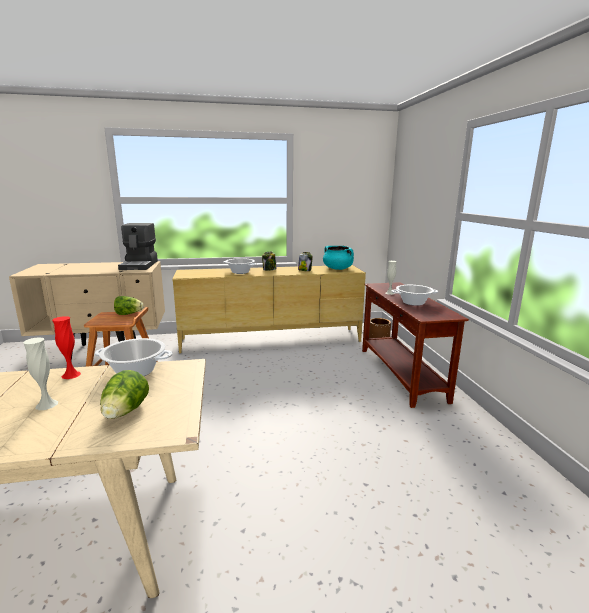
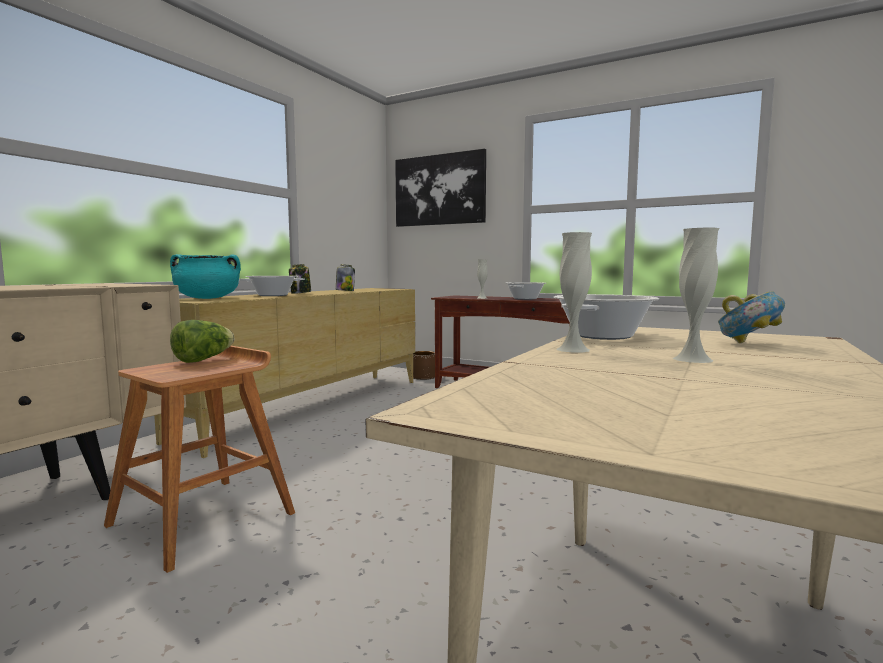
camera: 50 degrees left, 10 degrees down
red vase [52,316,81,379] -> white vase [556,232,592,352]
lettuce [100,370,149,419] -> bowl [718,291,785,343]
coffee machine [118,223,158,270] -> none
turquoise cooking pot [323,246,354,270] -> turquoise cooking pot moved to [170,254,241,299]
none -> picture [395,149,486,227]

